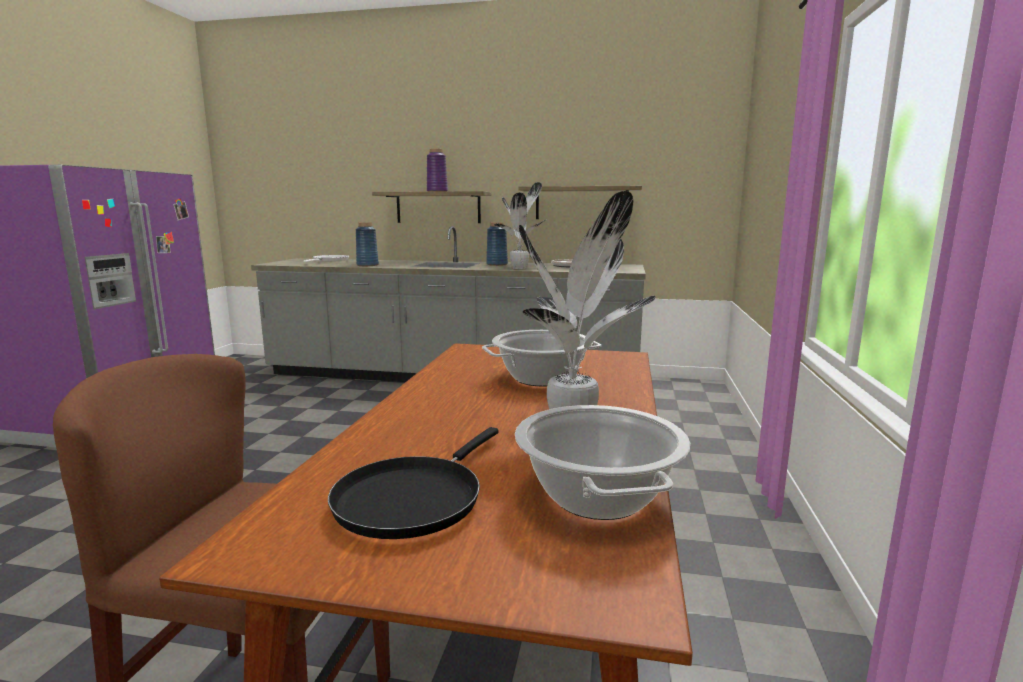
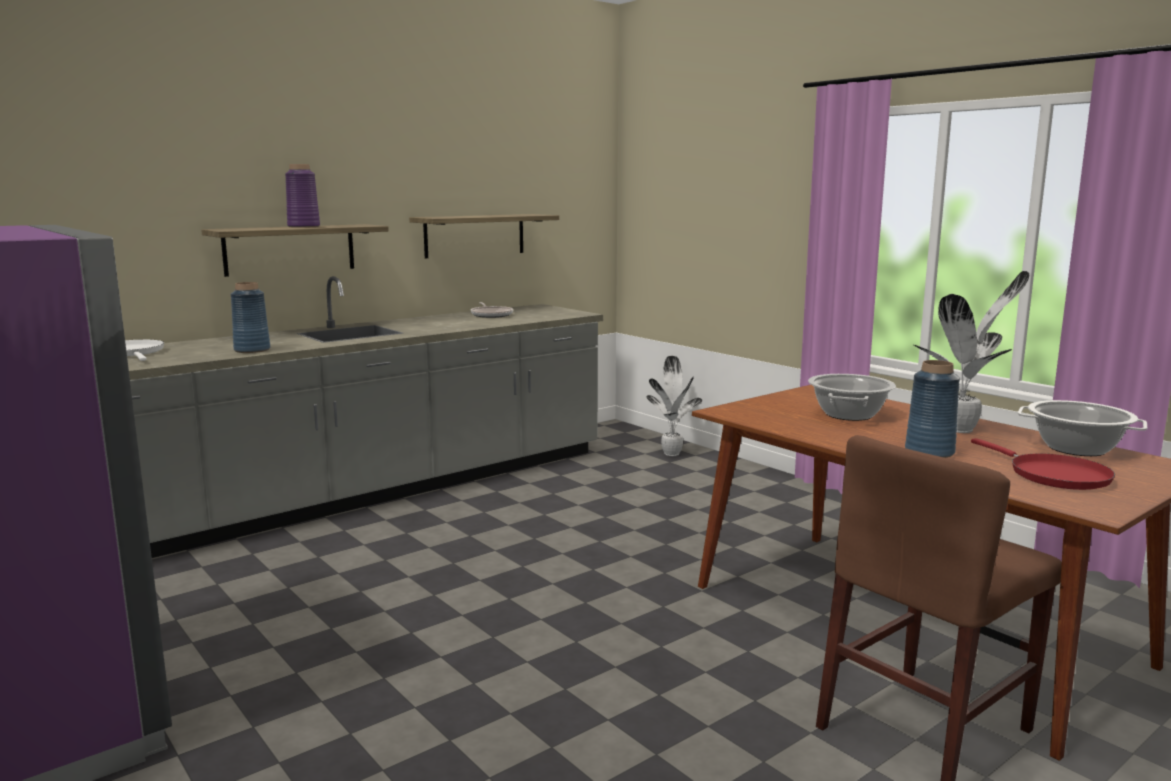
camera: 50 degrees left, 0 degrees up
black frying pan [328,427,499,539] -> red frying pan [971,438,1115,490]
blue vase [486,222,508,266] -> blue vase moved to [905,360,960,458]
potted plant [494,182,545,269] -> potted plant moved to [646,356,702,456]

